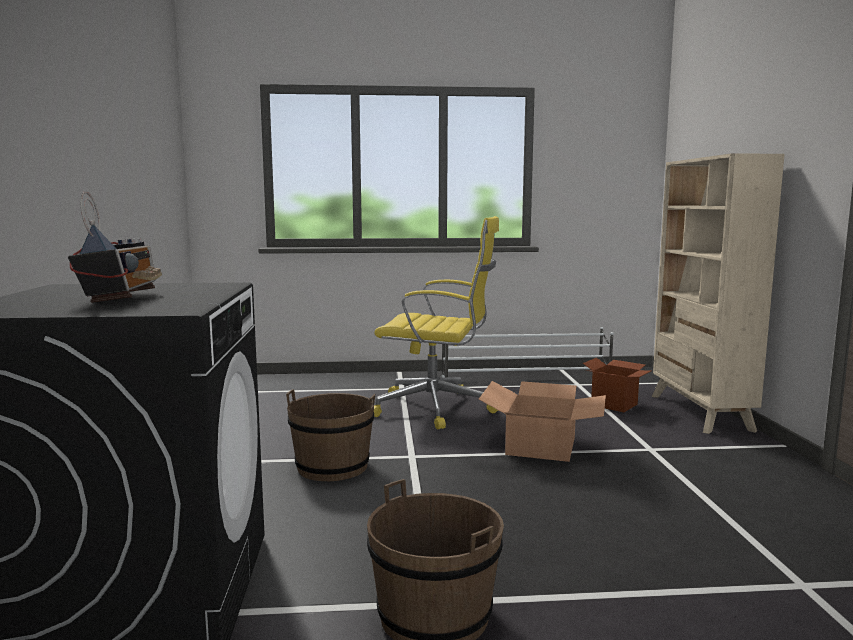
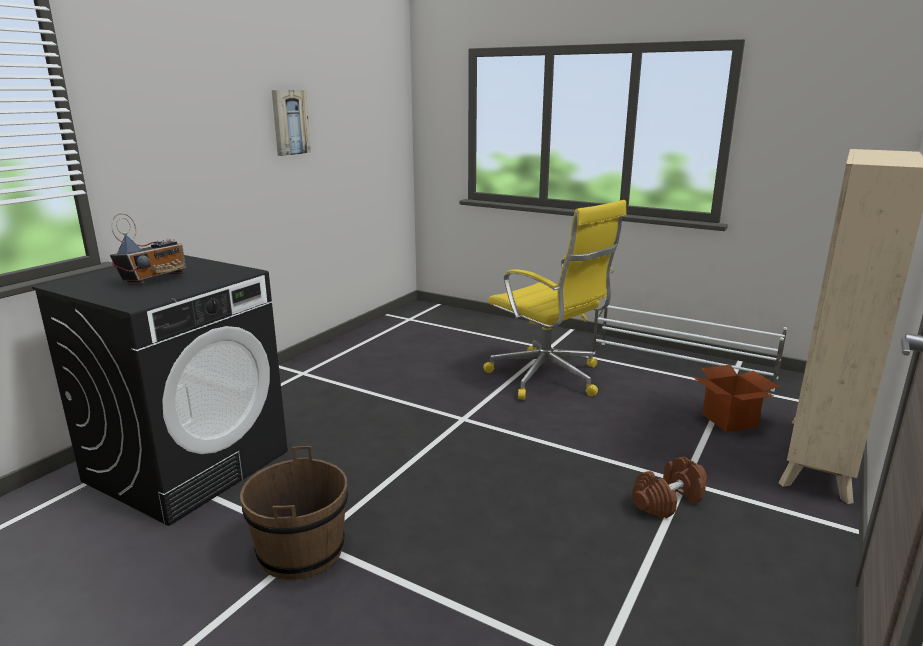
camera: 35 degrees right, 10 degrees up
brown bucket [286,389,375,481] -> none
cardboard box [479,381,606,462] -> none
none -> picture [272,90,311,156]
none -> brown dumbbell [632,457,707,519]

